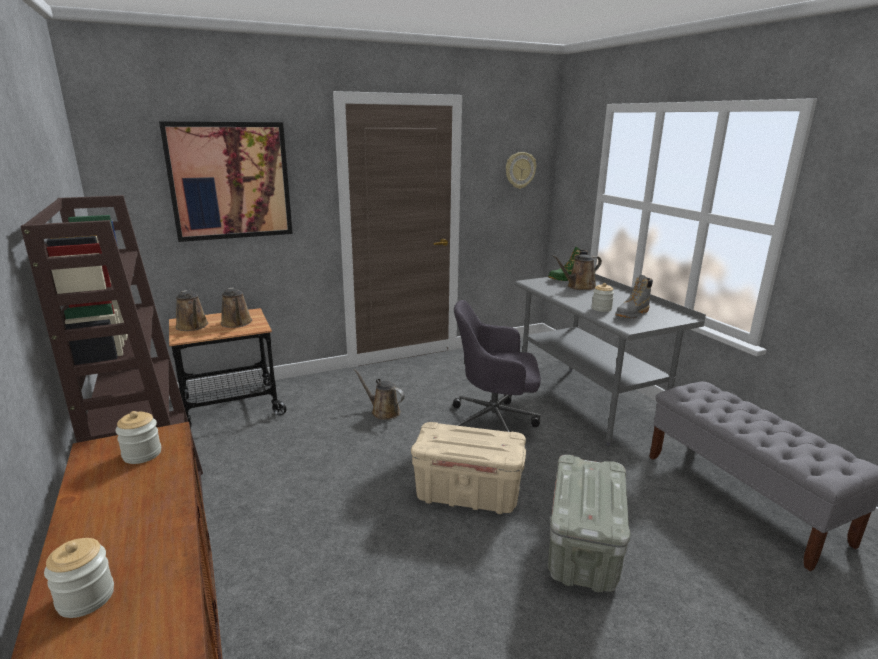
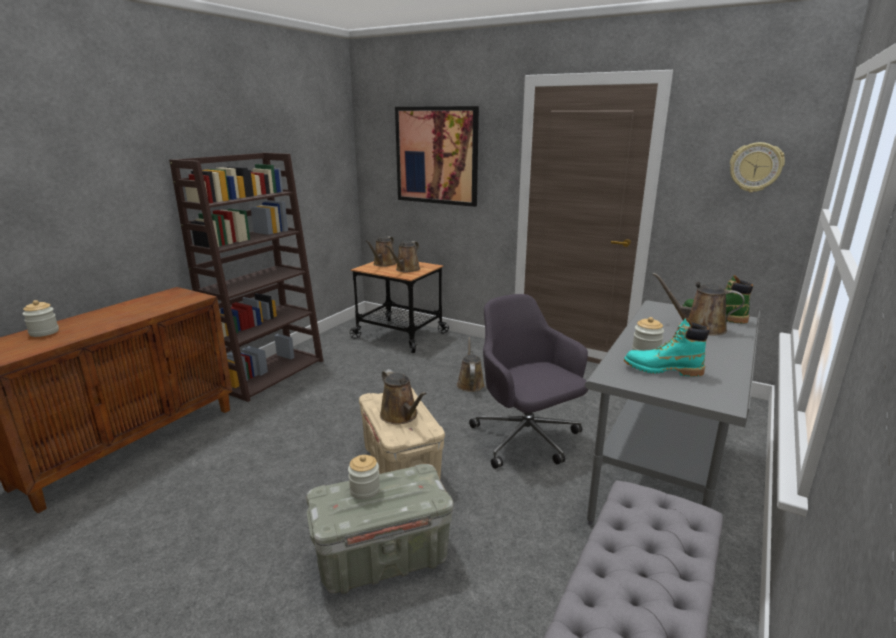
camera: 55 degrees right, 0 degrees up
jar [116,411,161,464] -> jar moved to [348,455,380,500]
grey boot [615,275,653,318] -> turquoise boot [624,318,709,377]
none -> brown watering can [380,369,427,424]

